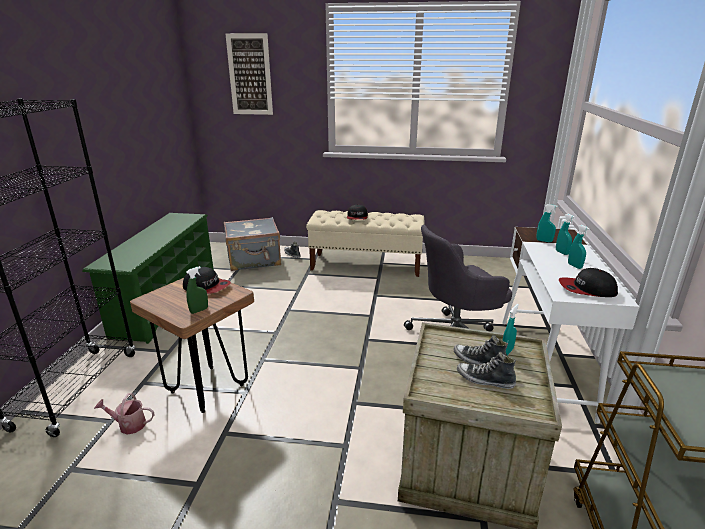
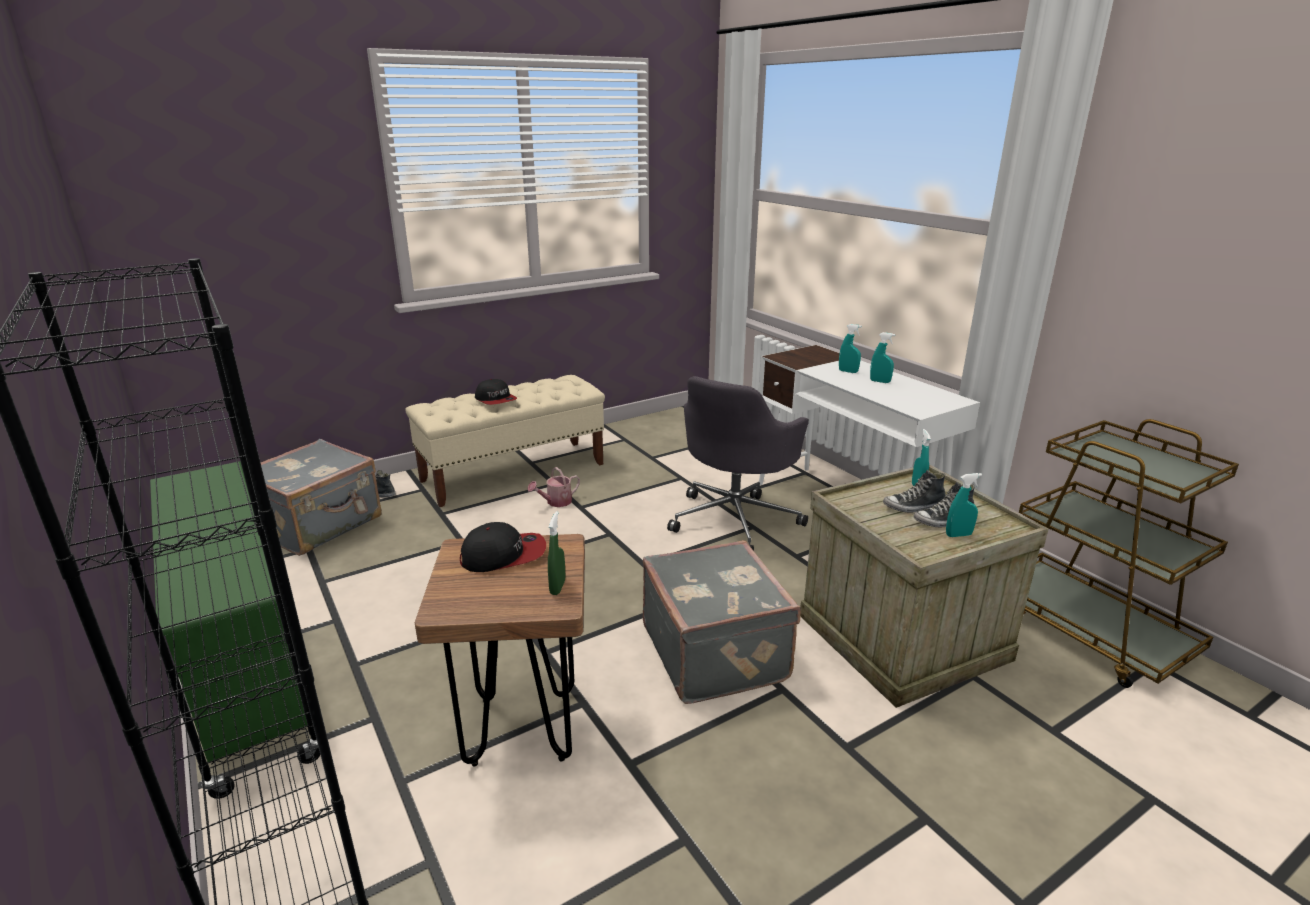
camera: 40 degrees left, 0 degrees up
watering can [94,393,154,435] -> watering can moved to [527,467,580,507]
picture [225,33,273,115] -> none
turquoise spray bottle [537,204,558,242] -> turquoise spray bottle moved to [946,473,982,537]
cap [559,268,618,297] -> none
none -> grey suitcase [643,540,801,704]

